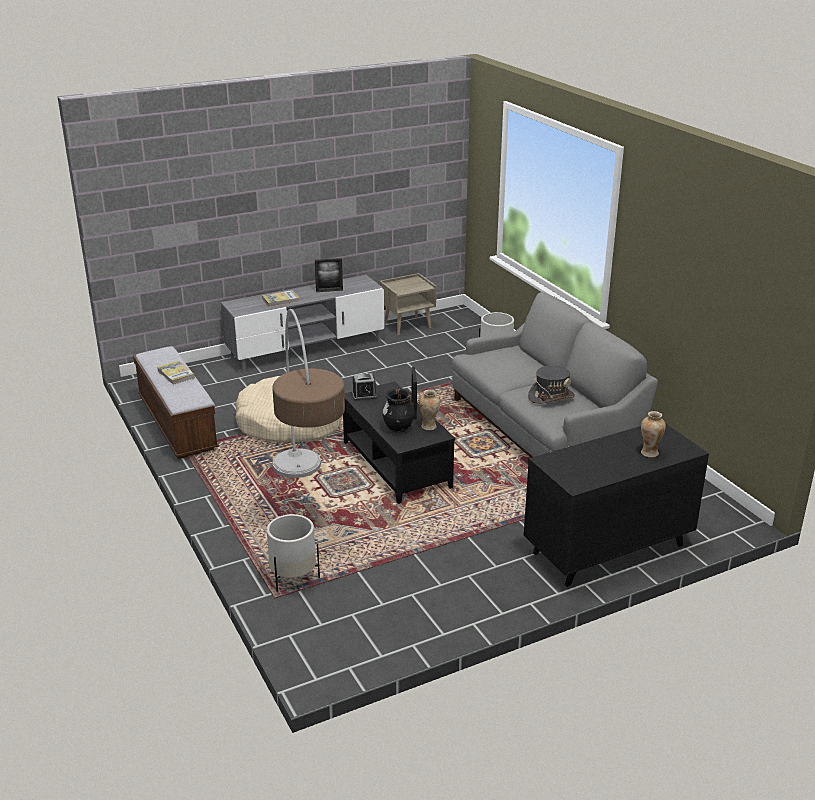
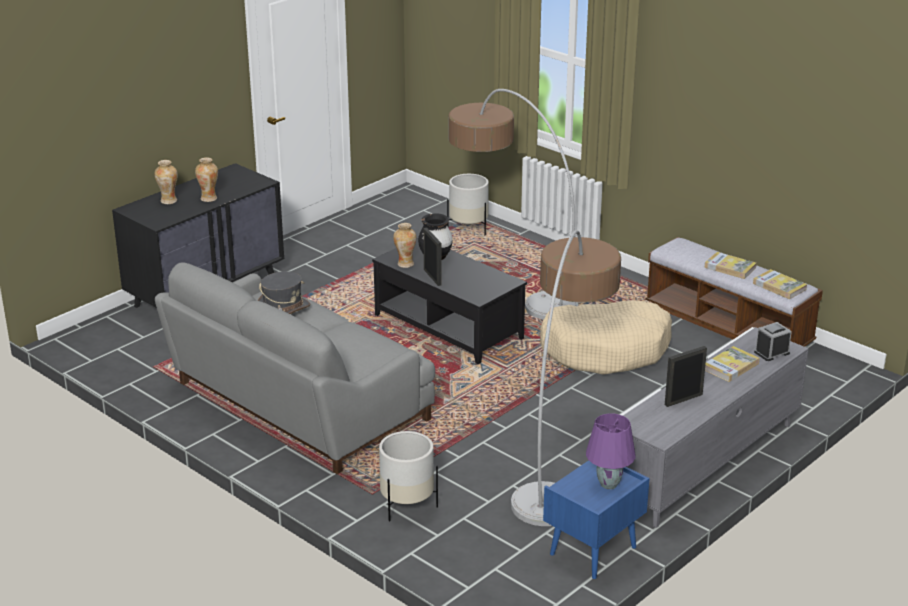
camera: 160 degrees right, 0 degrees up
alarm clock [352,373,377,401] -> alarm clock moved to [754,322,792,361]
beige nightstand [379,273,436,335] -> blue nightstand [543,460,650,579]
none -> vase [195,157,218,202]
none -> floor lamp [511,230,621,526]
none -> purple table lamp [586,413,635,489]
none -> book [753,269,807,299]

